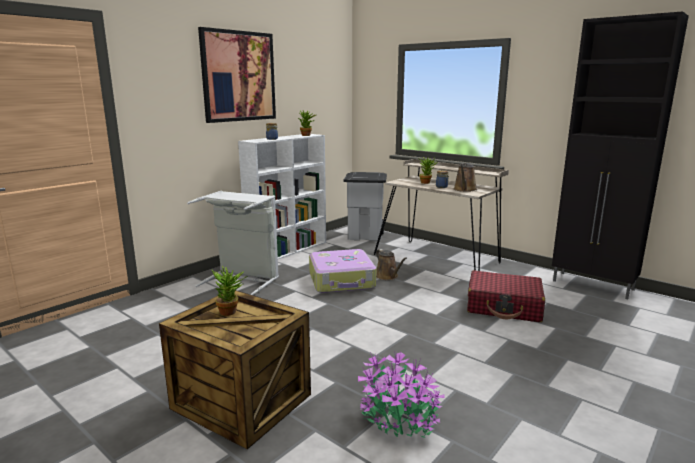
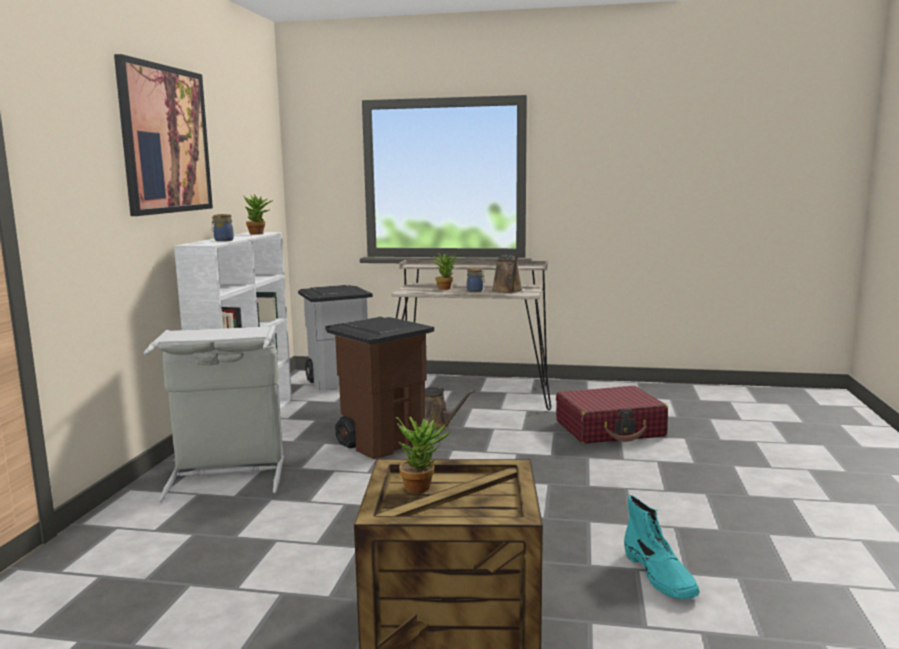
camera: 30 degrees left, 5 degrees down
suitcase [309,249,377,293] -> brown trash can [325,317,434,459]
potted plant [358,351,445,438] -> turquoise boot [624,495,700,599]
black cabinet [552,11,689,299] -> none

